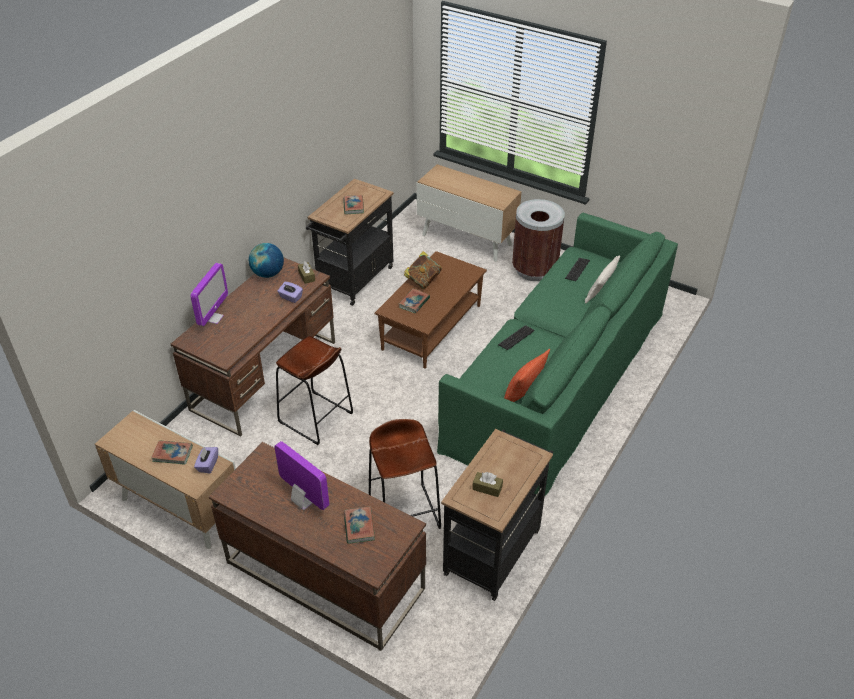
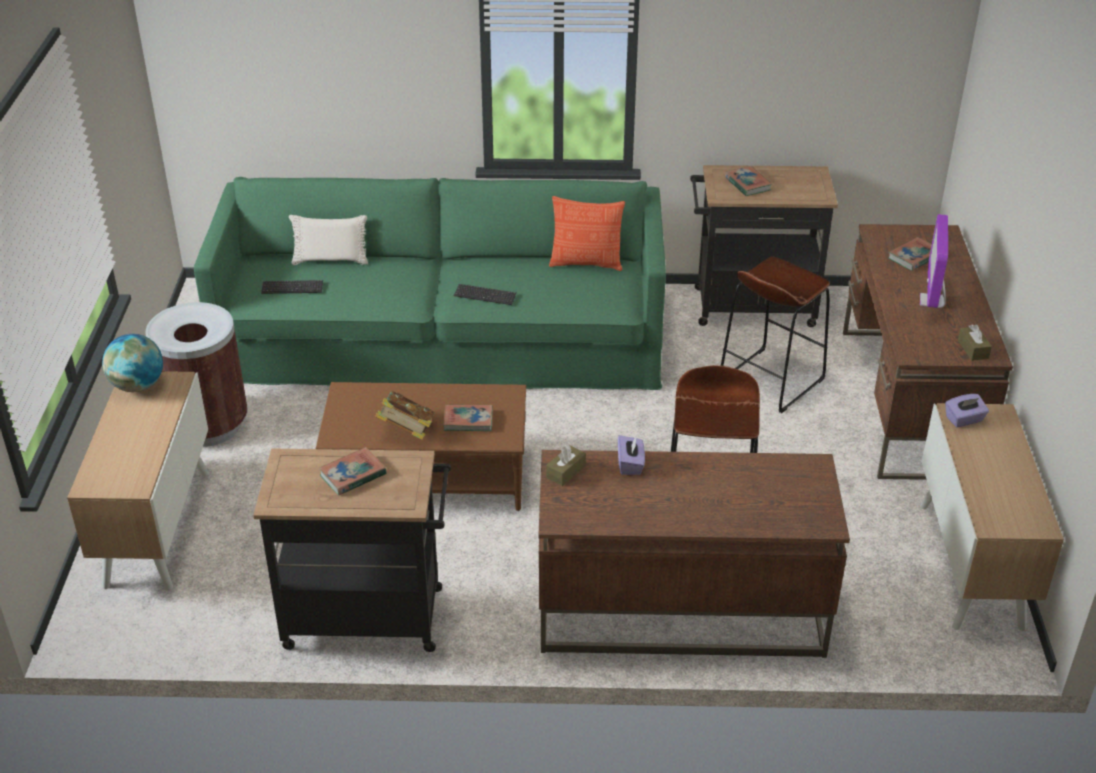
camera: 120 degrees left, 5 degrees down
book [151,440,193,465] -> book moved to [725,166,772,196]
monitor [191,263,228,326] -> none
globe [249,243,284,278] -> globe moved to [102,334,163,392]
brown tissue box [472,472,503,497] -> brown tissue box moved to [958,325,992,361]

